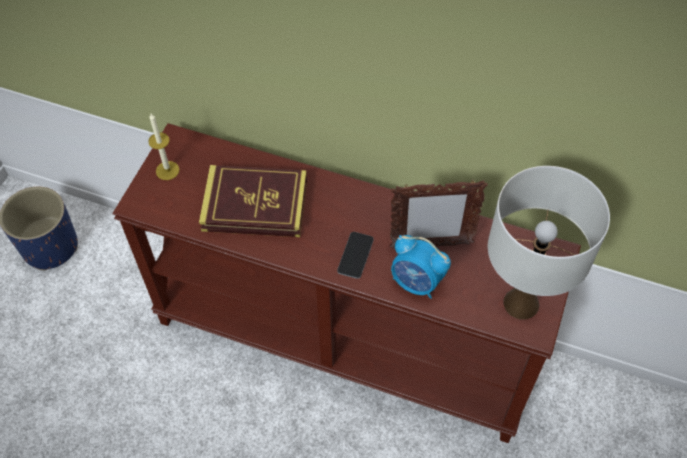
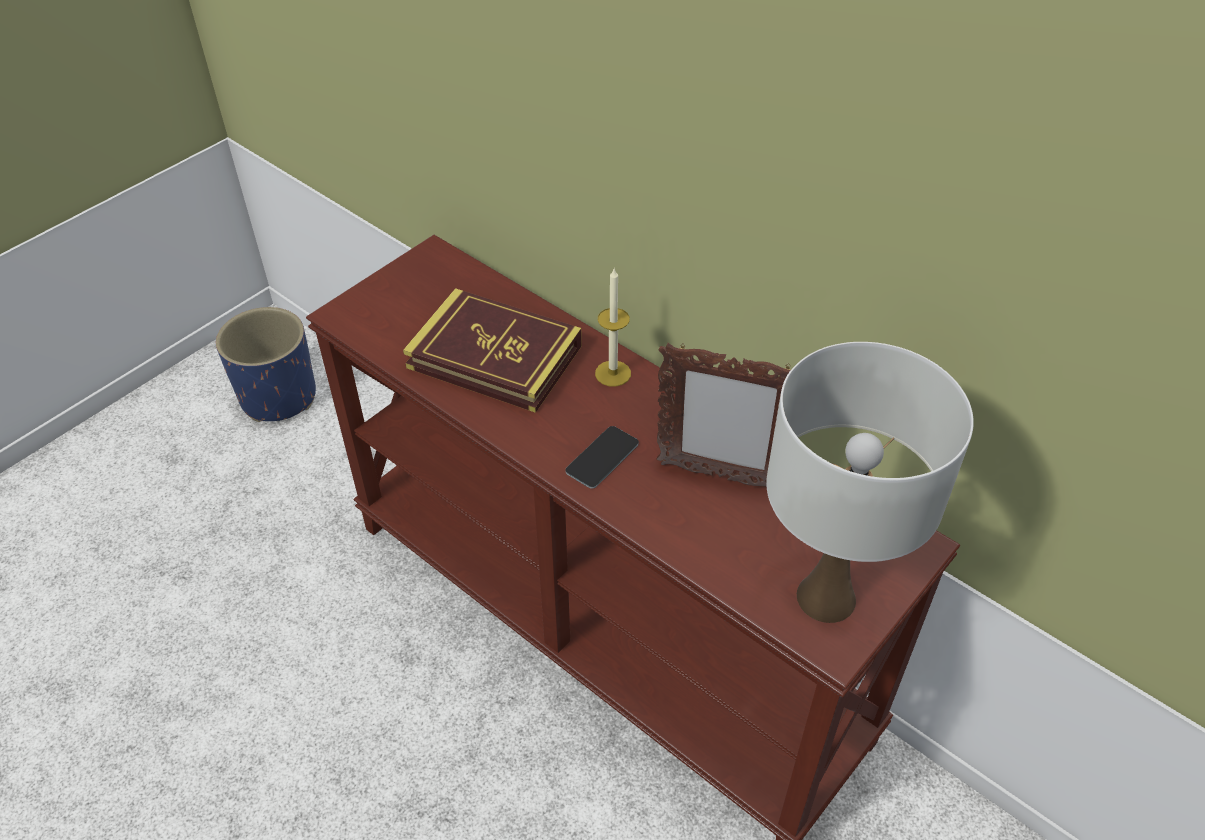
camera: 20 degrees right, 10 degrees down
candle [148,114,180,180] -> candle moved to [595,269,631,387]
alarm clock [391,235,451,299] -> none

